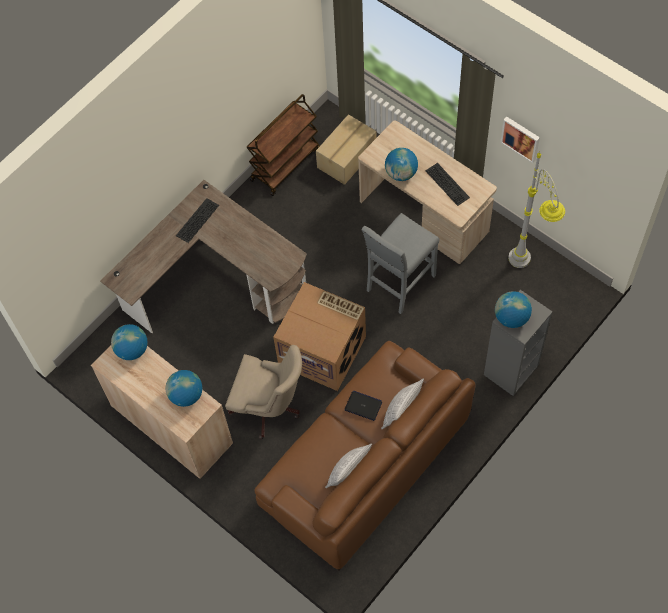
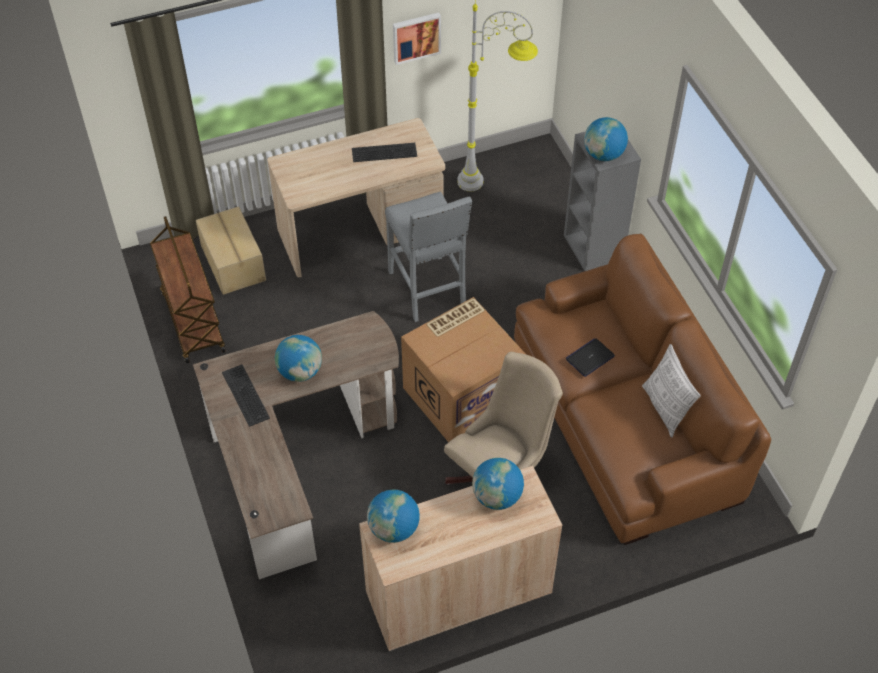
camera: 65 degrees left, 10 degrees down
pillow [381,378,424,429] -> none
globe [385,148,418,181] -> globe moved to [275,335,322,382]

